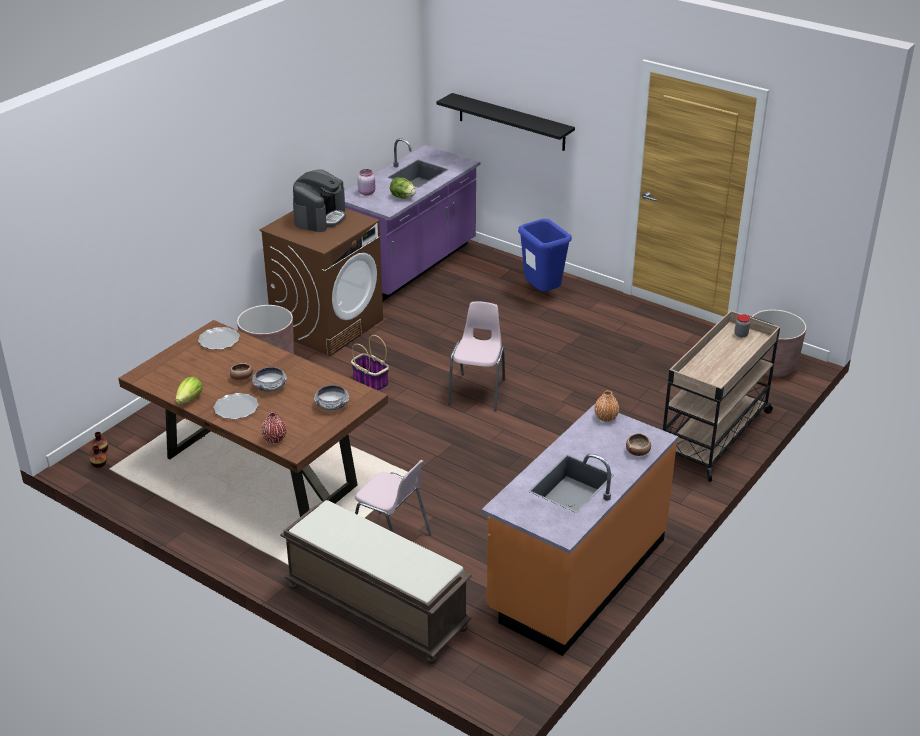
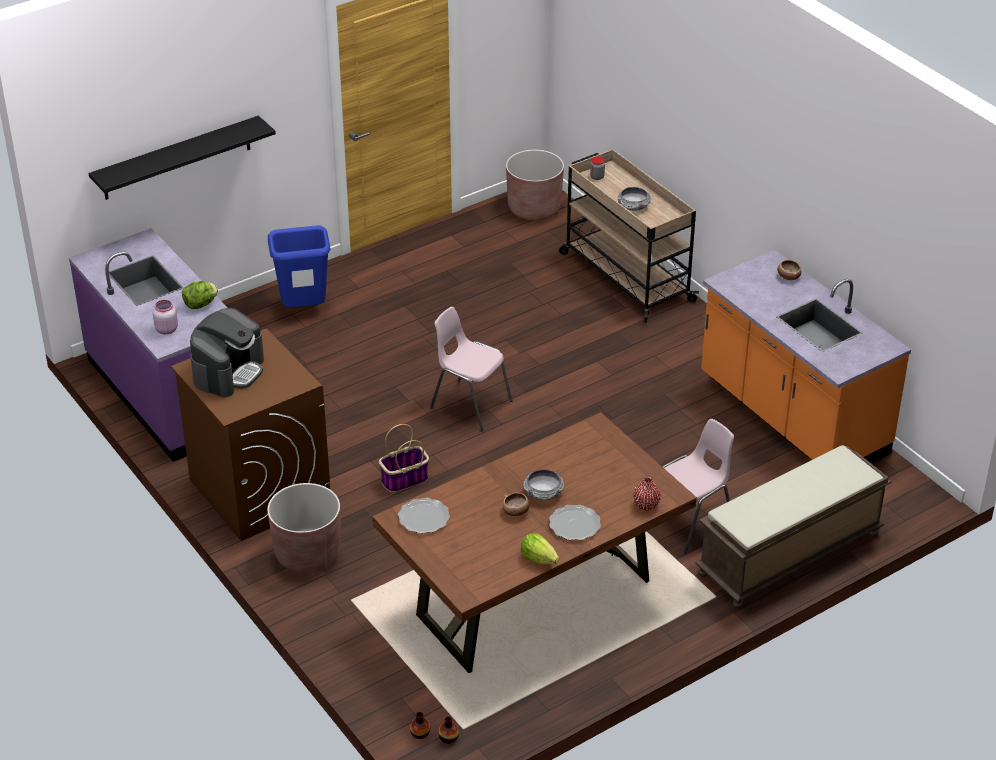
camera: 70 degrees left, 5 degrees up
coffee machine [293,170,346,232] -> coffee machine turned 75 degrees clockwise [190,308,264,397]
bowl [314,385,349,411] -> bowl moved to [617,187,651,211]
orange vase [594,390,619,422] -> none

